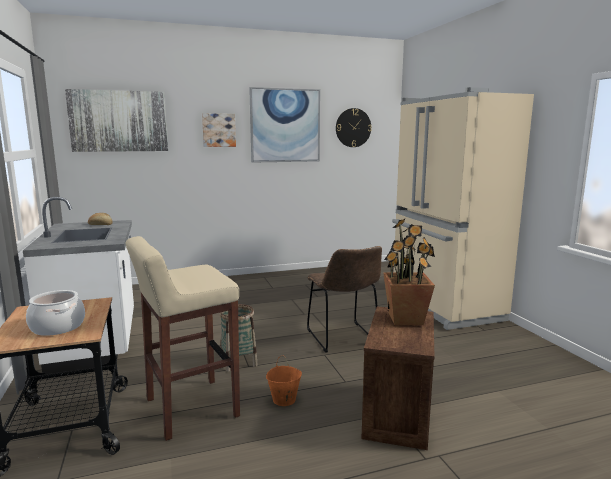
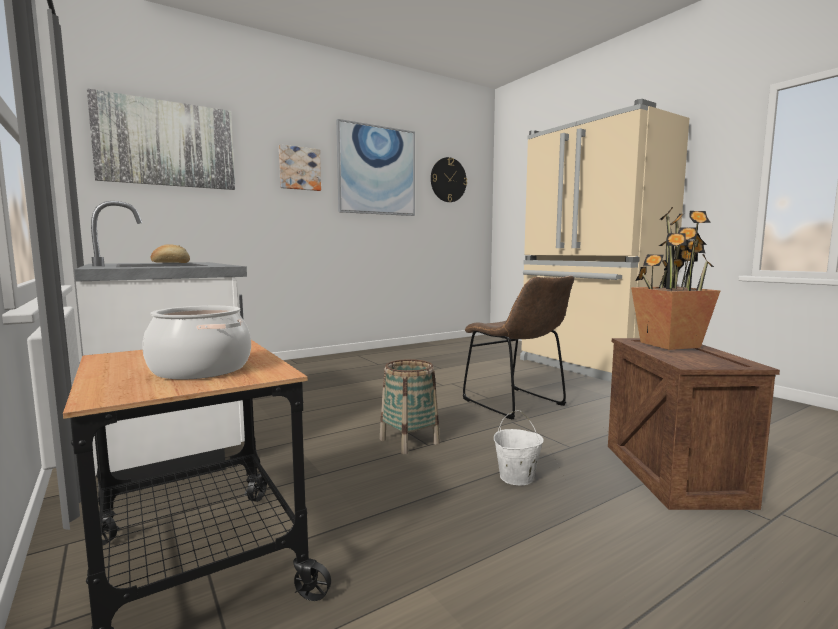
camera: 15 degrees left, 5 degrees down
beige stool [126,236,240,441] -> none
orange bucket [266,356,302,406] -> white bucket [494,410,544,485]

